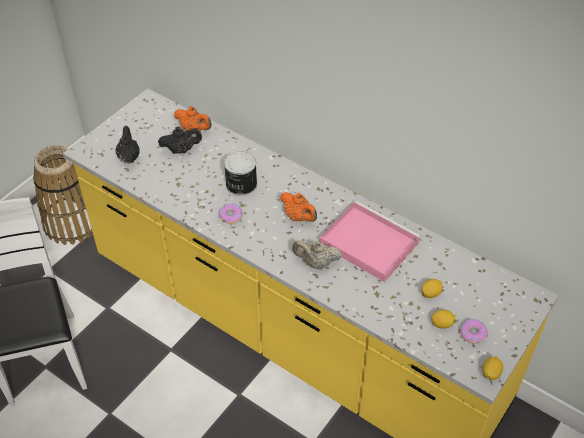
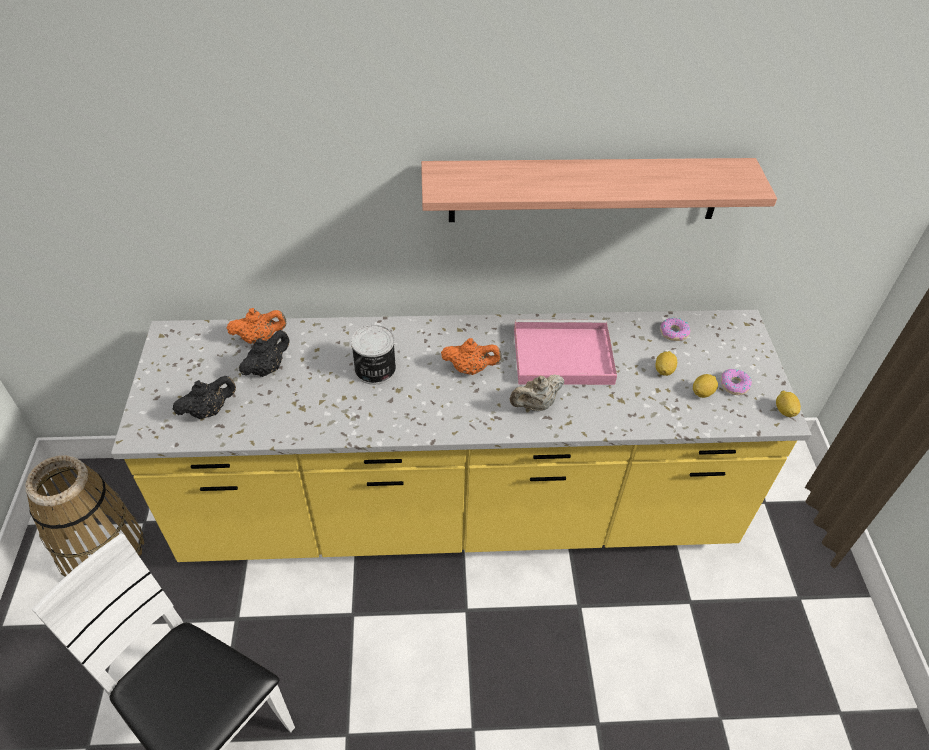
camera: 40 degrees left, 0 degrees up
black teapot [116,126,140,164] -> black teapot turned 105 degrees clockwise [173,376,236,419]
donut [218,204,243,224] -> donut moved to [660,318,690,341]
none -> shelf [421,158,777,222]

